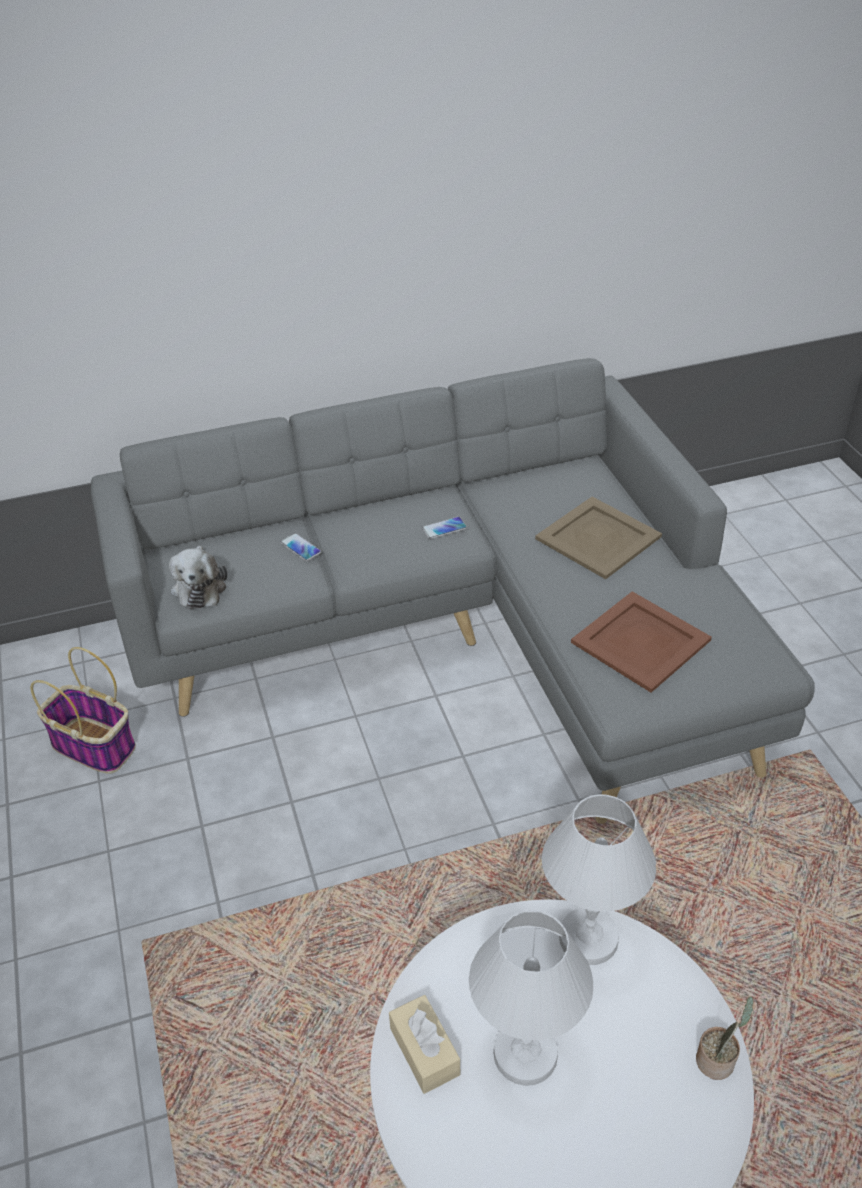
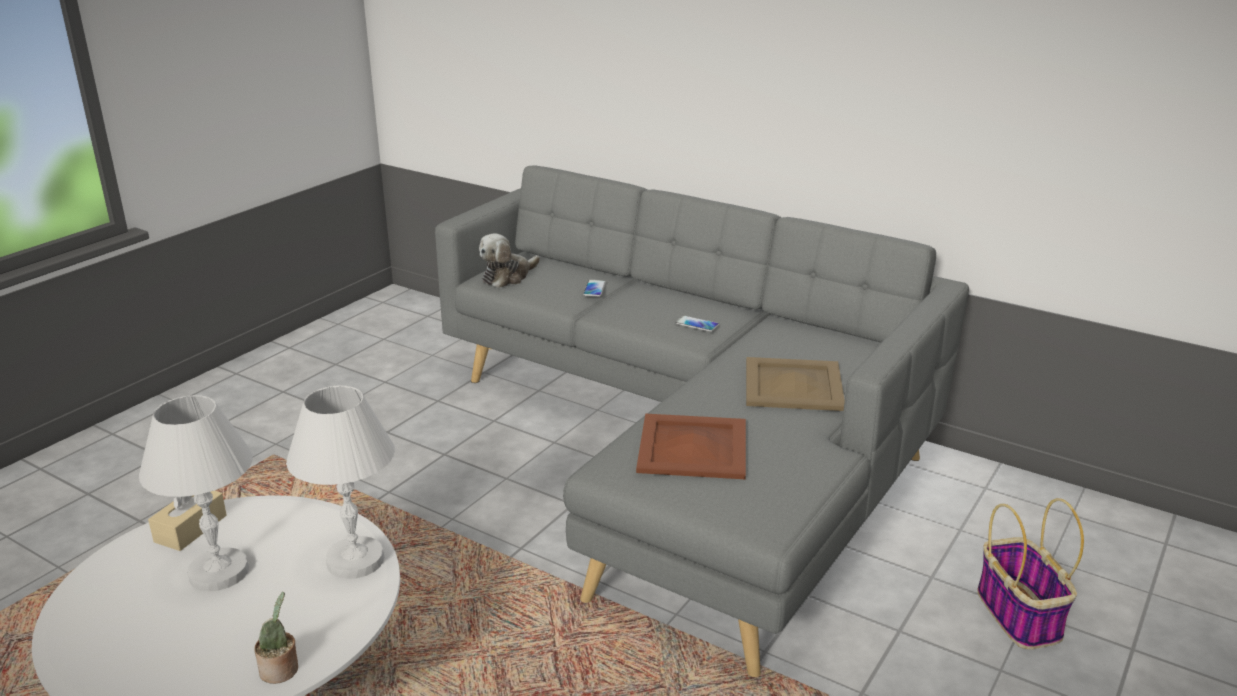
camera: 50 degrees right, 15 degrees down
basket [31,647,136,774] -> basket moved to [977,498,1084,649]

